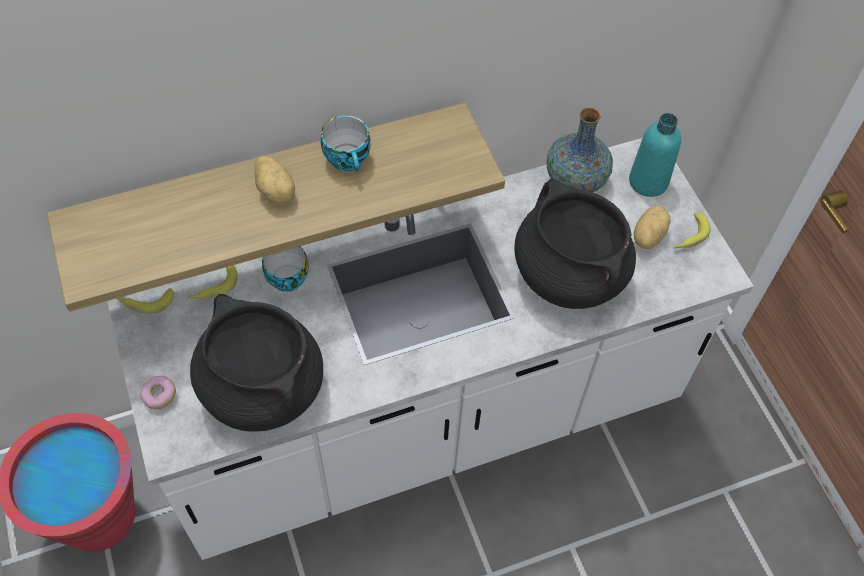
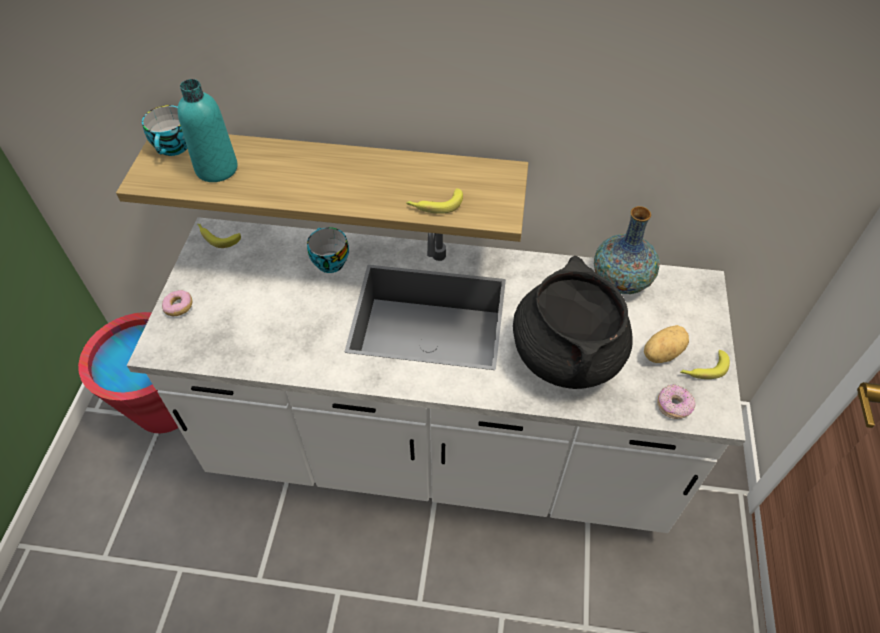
camera: 30 degrees right, 5 degrees down
banana [188,265,238,299] -> banana moved to [406,188,463,213]
black cooking pot [190,294,323,432] -> none
potato [255,155,295,203] -> none
cup [321,115,371,172] -> cup moved to [142,105,188,156]
turquoise bottle [629,113,681,197] -> turquoise bottle moved to [177,79,238,182]
none -> donut [657,384,696,419]

